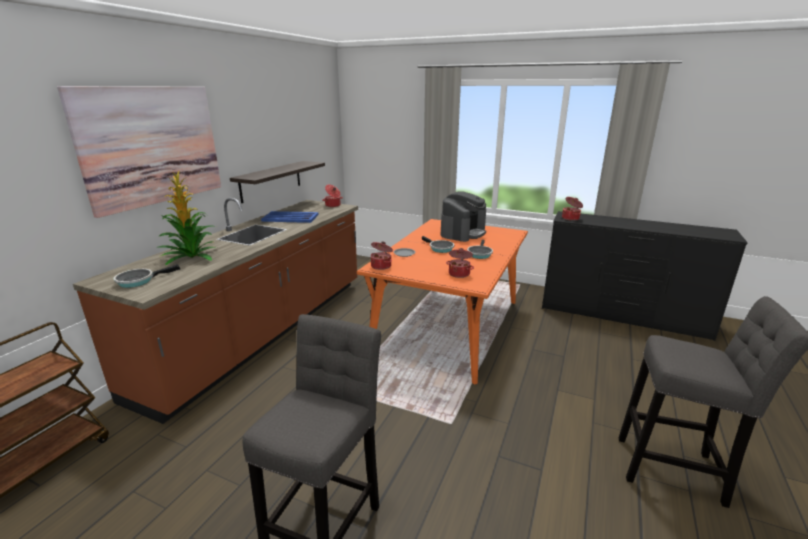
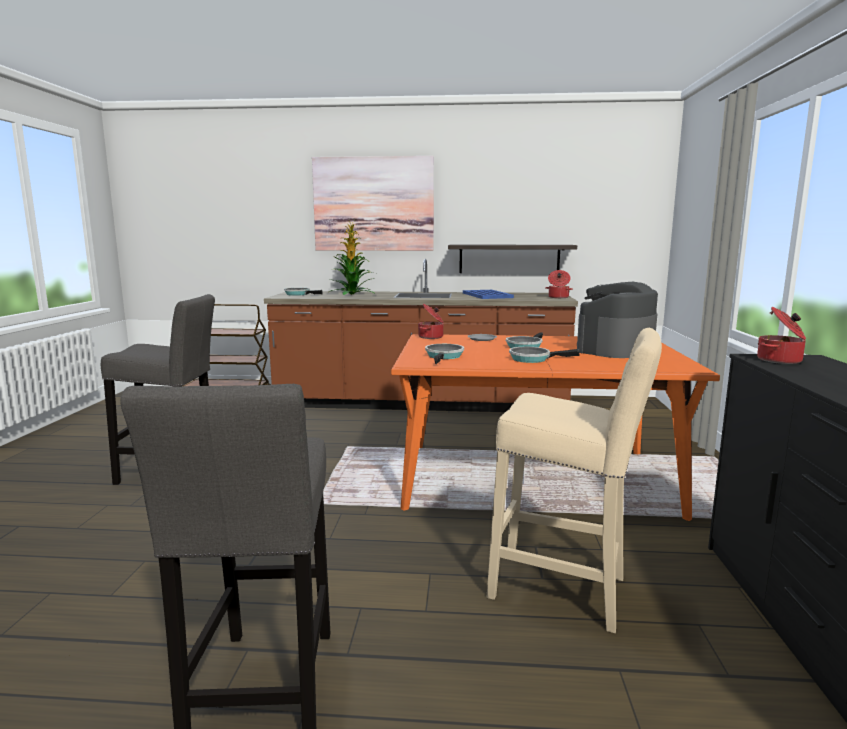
camera: 70 degrees right, 10 degrees down
coffee machine [441,191,486,242] -> coffee machine turned 120 degrees clockwise [577,282,658,358]
cooking pot [446,248,474,278] -> frying pan [425,344,464,364]
none -> beige stool [487,328,662,633]

